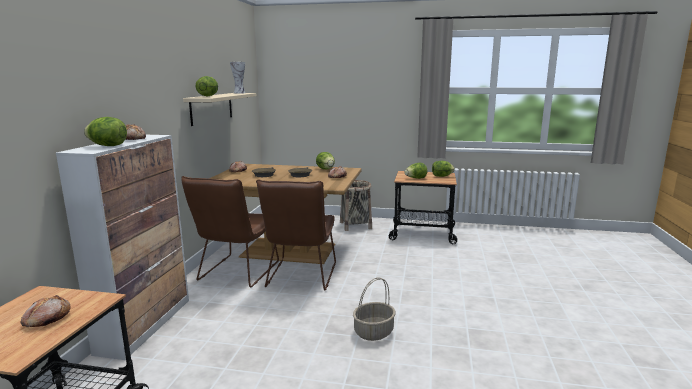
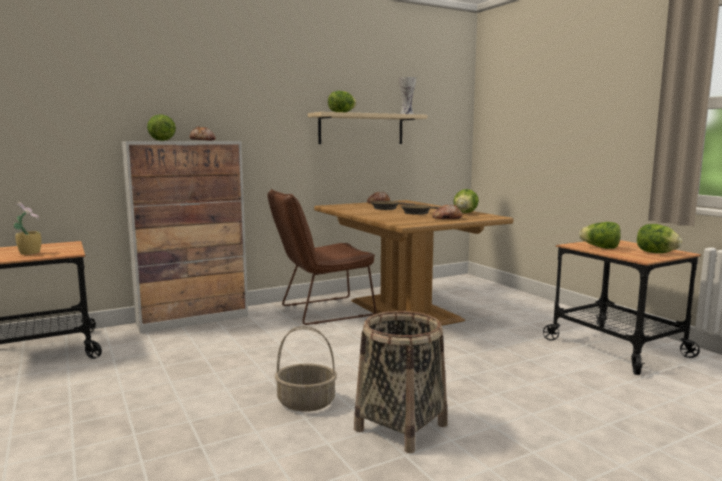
camera: 50 degrees right, 5 degrees down
bread [20,295,71,327] -> potted plant [14,202,41,255]
brown chair [256,179,336,290] -> none
basket [340,180,372,231] -> basket moved to [354,311,448,453]

